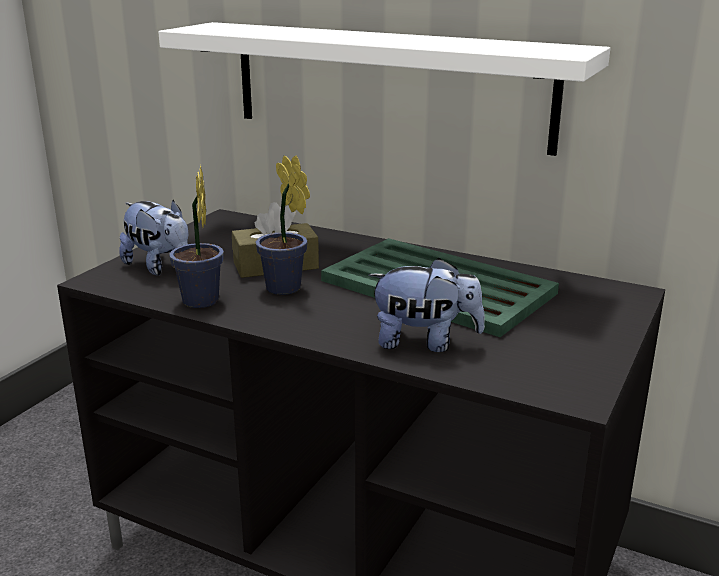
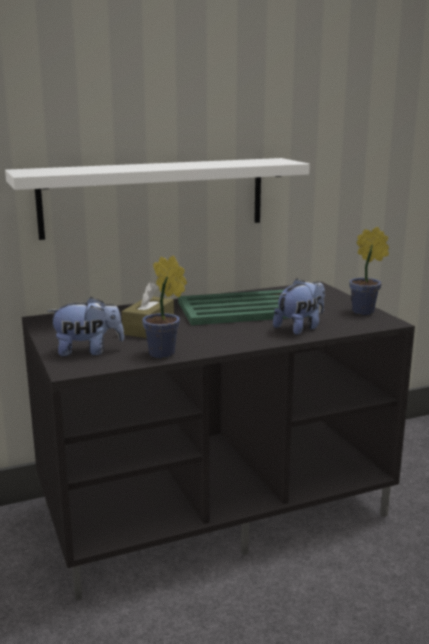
camera: 50 degrees left, 5 degrees down
potted plant [256,155,310,295] -> potted plant moved to [349,227,389,315]

